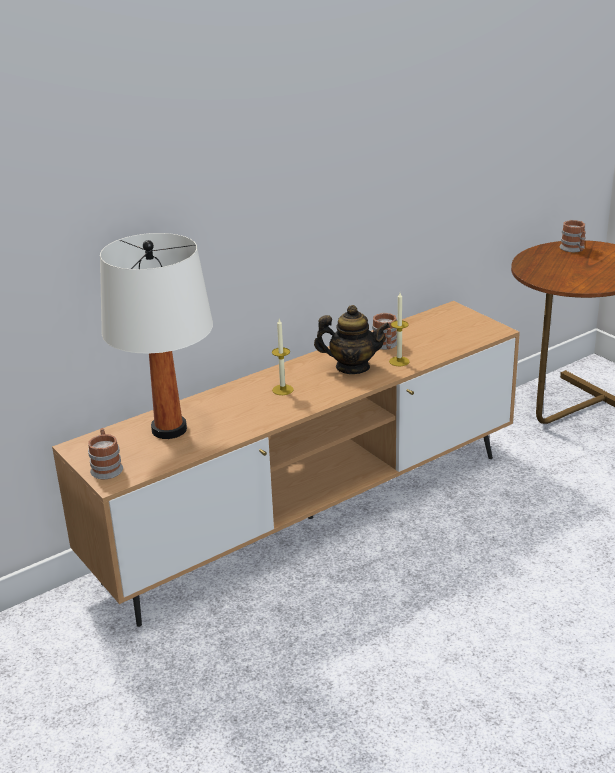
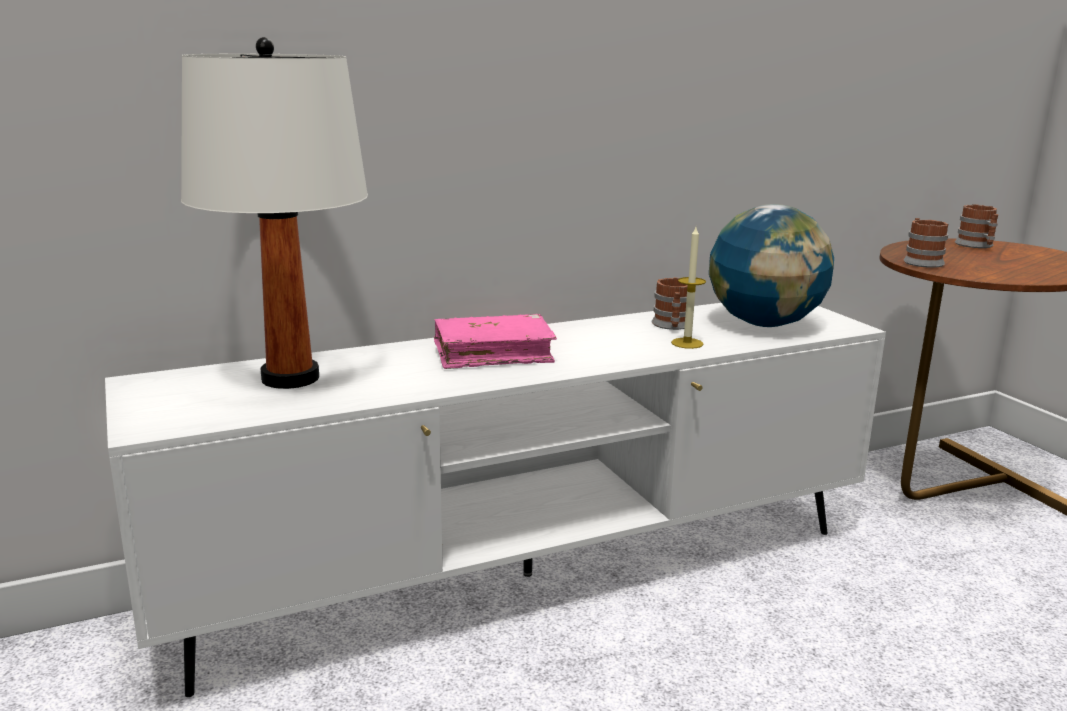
camera: 10 degrees right, 10 degrees down
brown tv stand [52,301,520,627] -> white tv stand [105,303,886,697]
mug [88,428,123,479] -> mug moved to [903,218,948,268]
candle [272,319,294,395] -> pink book [434,314,557,369]
teapot [314,305,390,374] -> none
none -> globe [709,204,834,327]

